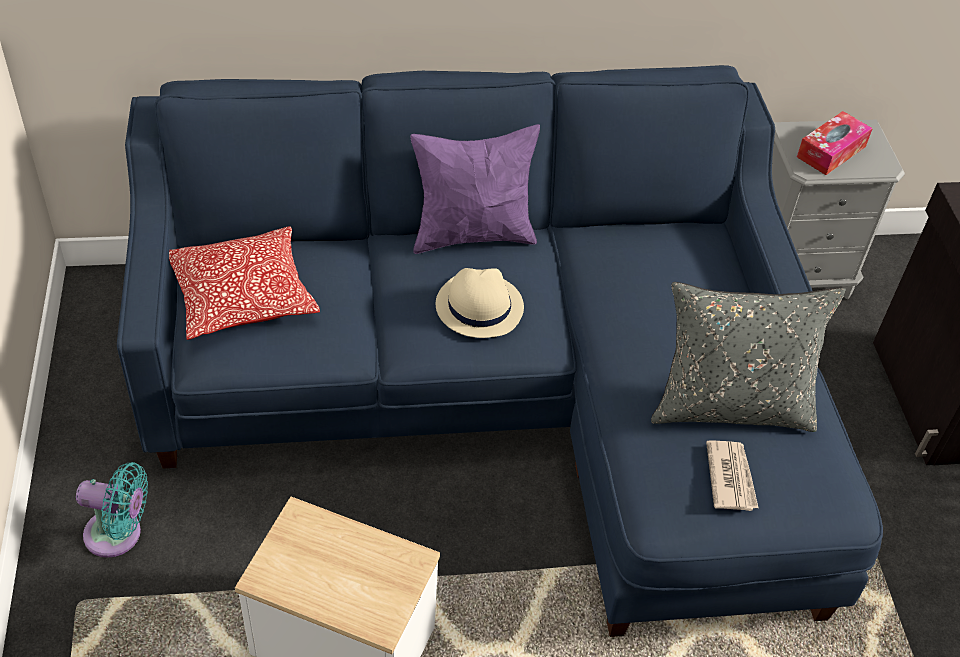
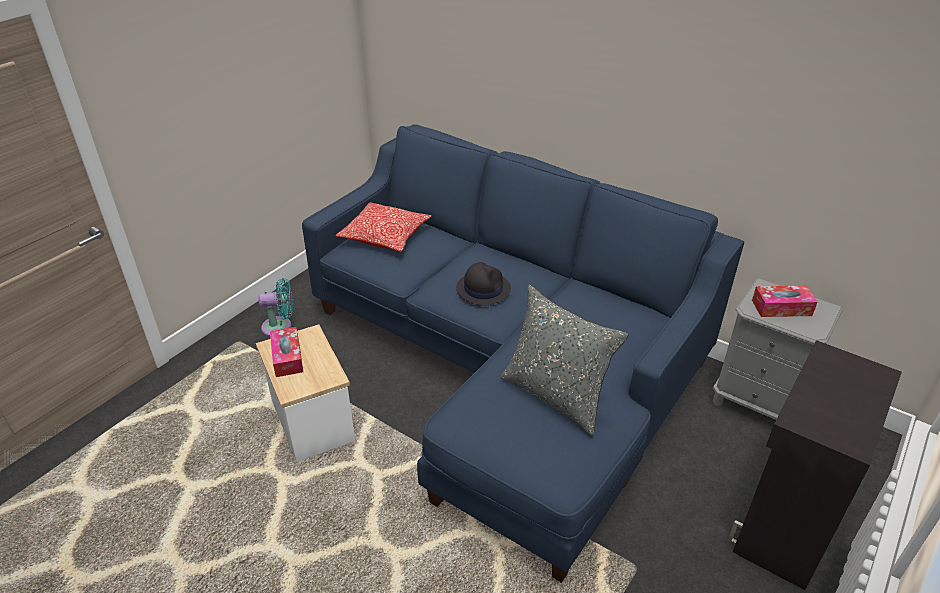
camera: 45 degrees right, 10 degrees down
turquoise fan [76,462,148,558] -> turquoise fan turned 60 degrees counterclockwise [258,278,293,336]
purple pillow [411,124,540,254] -> none
beige hat [436,268,524,338] -> black hat [456,262,511,306]
newspaper [706,440,758,511] -> none
none -> tissue box [270,327,303,377]

